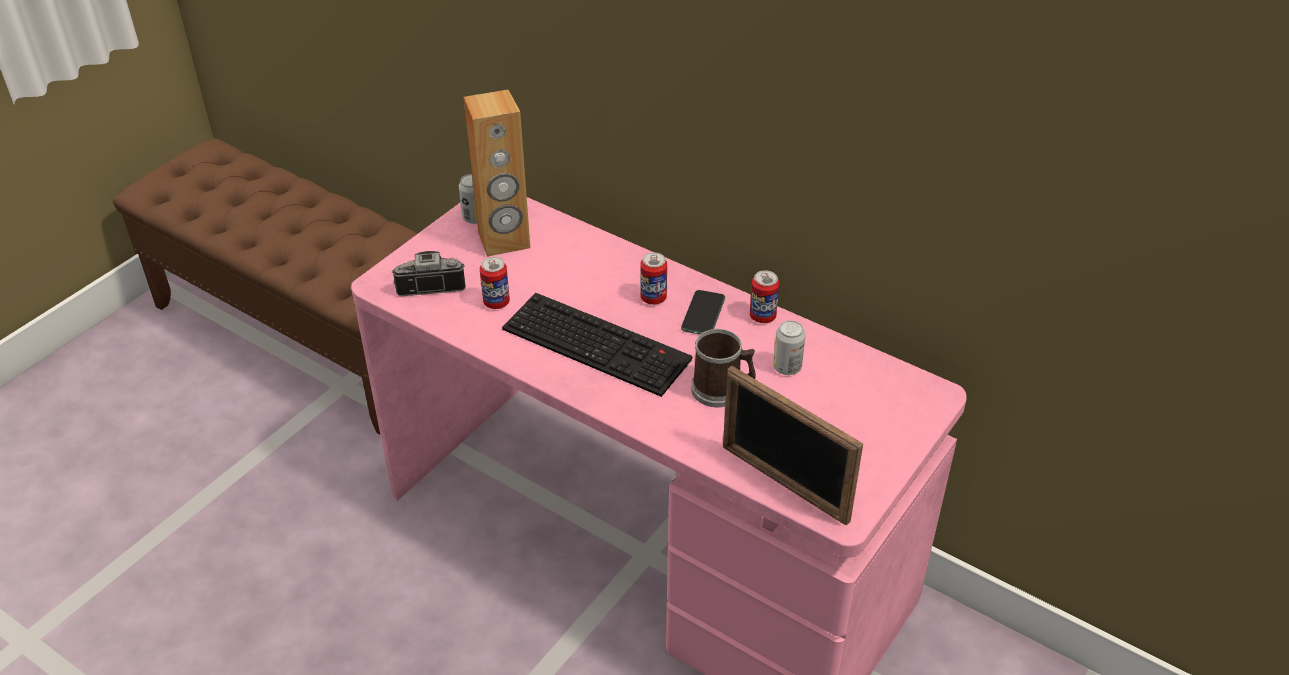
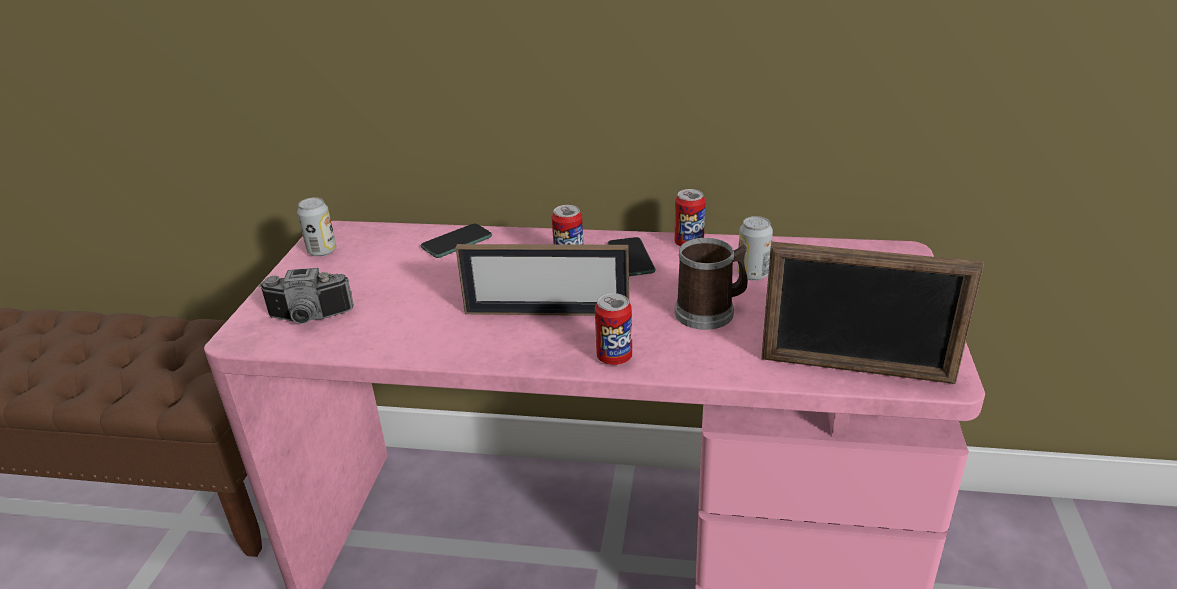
camera: 25 degrees left, 10 degrees down
camera [392,251,466,297] -> camera turned 150 degrees counterclockwise [259,268,354,324]
brown speaker [464,89,530,257] -> none
can [480,257,510,309] -> can moved to [595,293,632,365]
keyboard [502,293,693,397] -> picture frame [455,244,629,316]
none -> phone [421,223,492,258]

